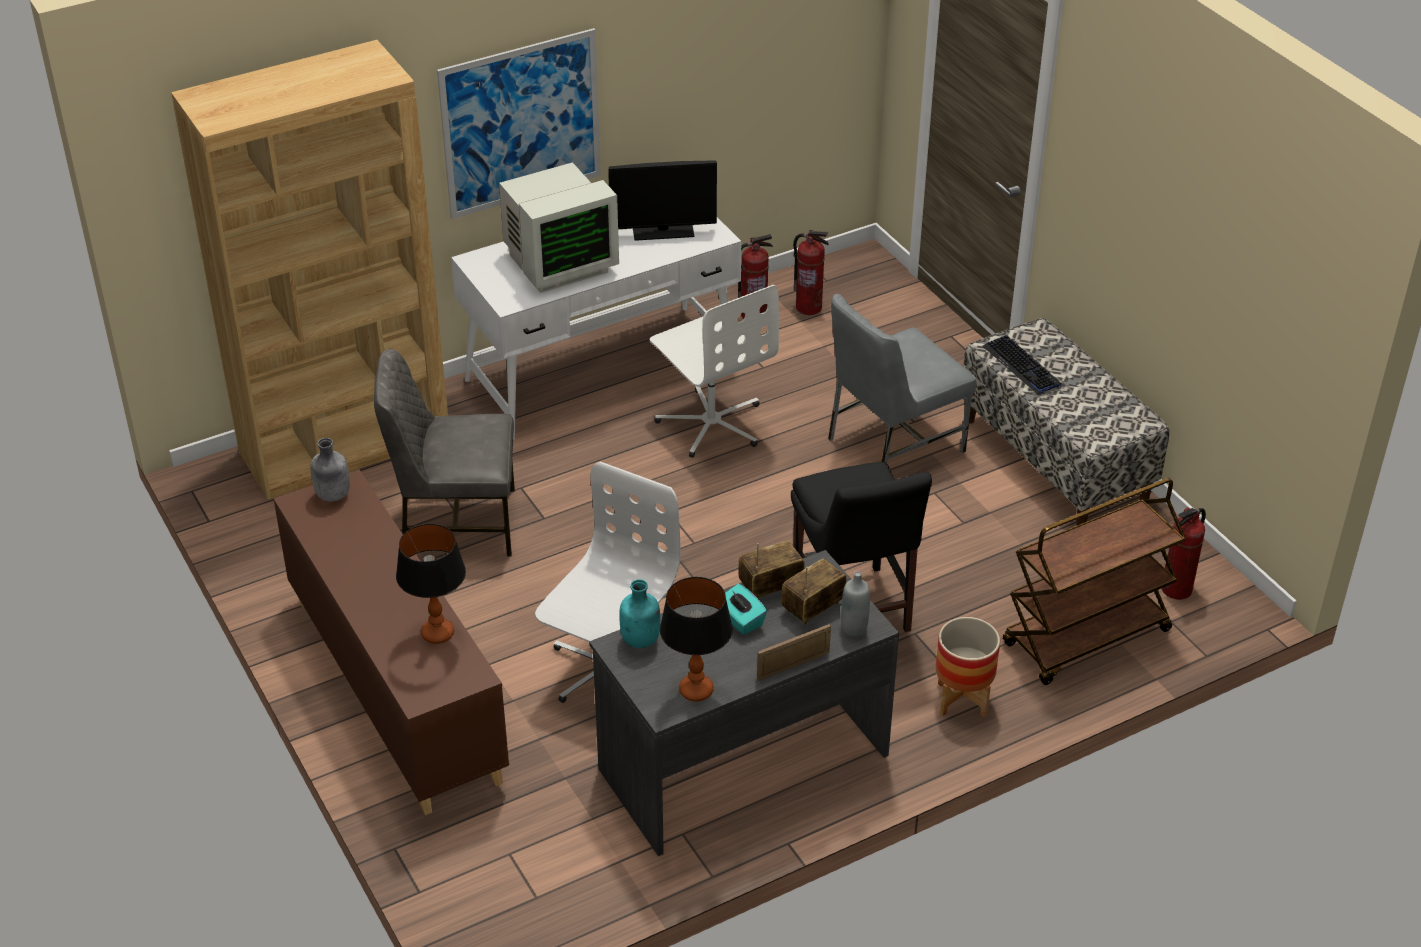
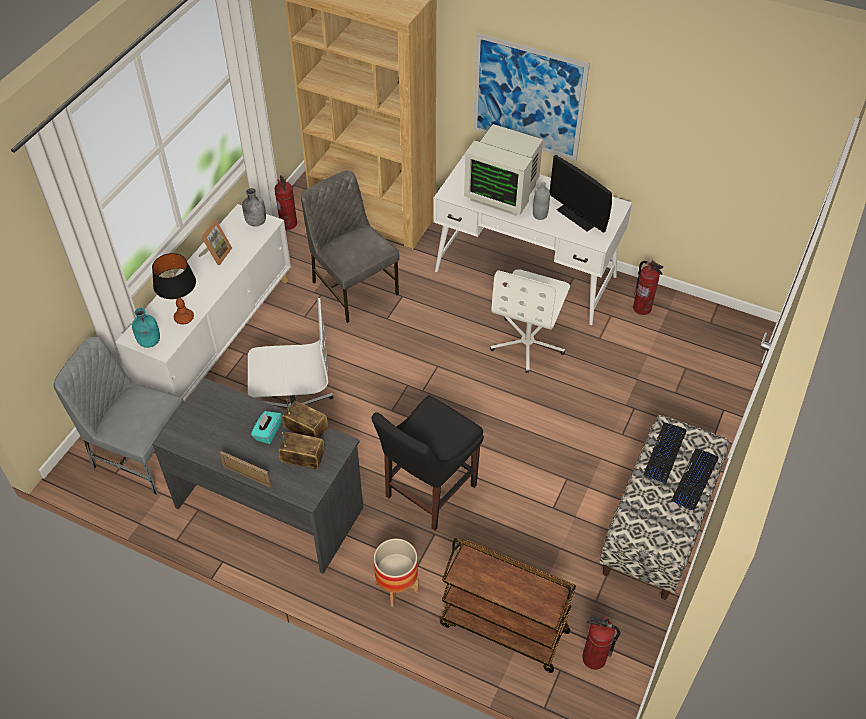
camera: 55 degrees right, 10 degrees up
brown cabinet [273,469,509,815] -> white cabinet [115,204,291,402]
turquoise bottle [619,579,660,648] -> turquoise bottle moved to [132,308,160,348]
table lamp [660,577,733,701] -> none
fire extinguisher [793,230,829,315] -> fire extinguisher moved to [275,175,297,230]
grey chair [828,294,976,463] -> grey chair moved to [54,336,185,495]
grey bottle [841,571,870,637] -> grey bottle moved to [533,182,550,220]
none -> picture frame [199,220,232,265]
none -> keyboard [671,448,719,512]

